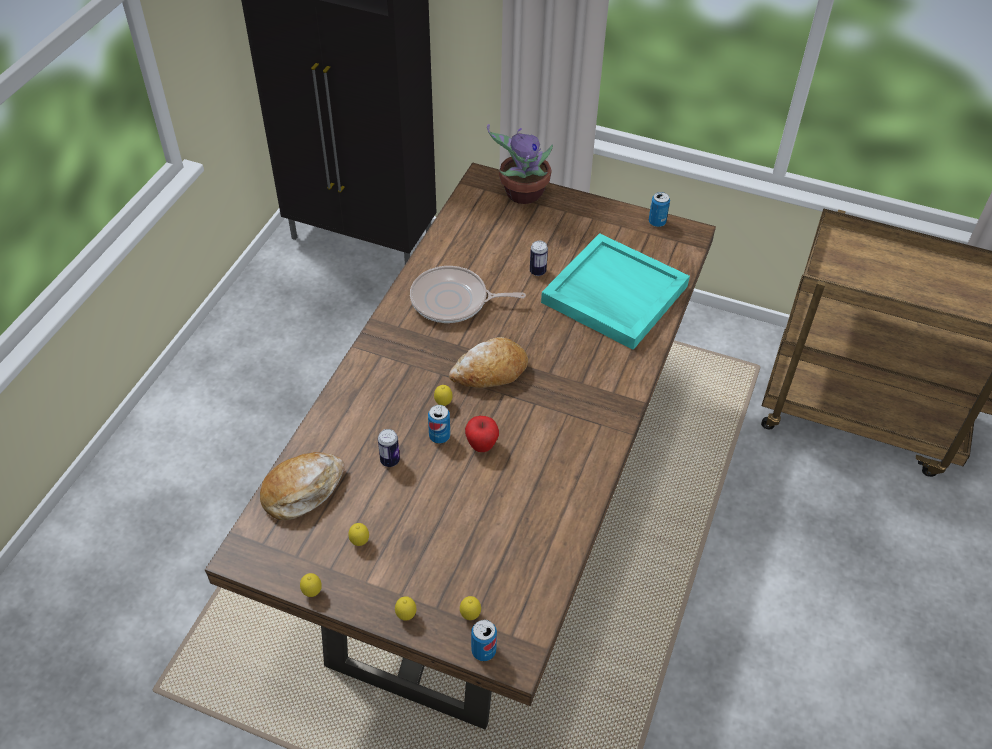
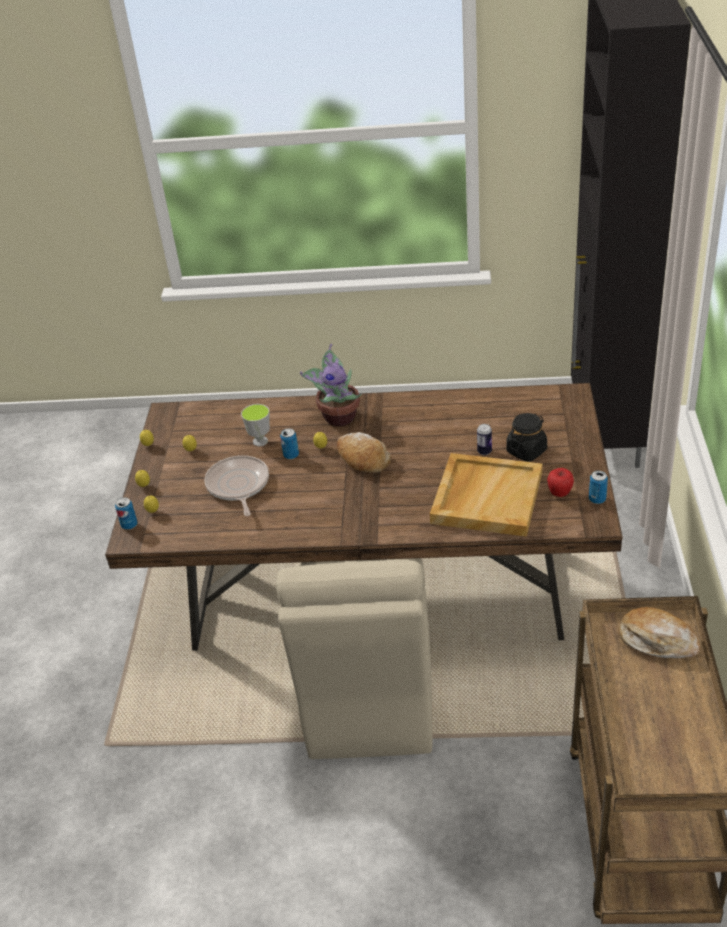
camera: 75 degrees right, 10 degrees down
bread [260,452,344,520] -> bread moved to [618,607,700,659]
can [378,429,400,467] -> cup [241,404,270,446]
frying pan [410,266,526,323] -> frying pan moved to [204,455,269,516]
apple [465,416,499,452] -> apple moved to [547,468,574,497]
potted plant [487,124,553,204] -> potted plant moved to [300,344,362,426]
turquoise tray [541,233,690,350] -> beige tray [430,453,542,537]
none -> beige chair [276,558,433,759]
none -> black jar [506,413,547,462]

